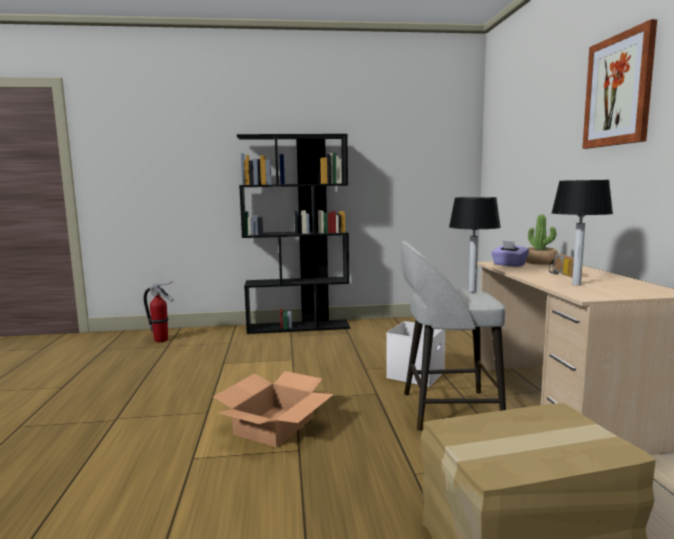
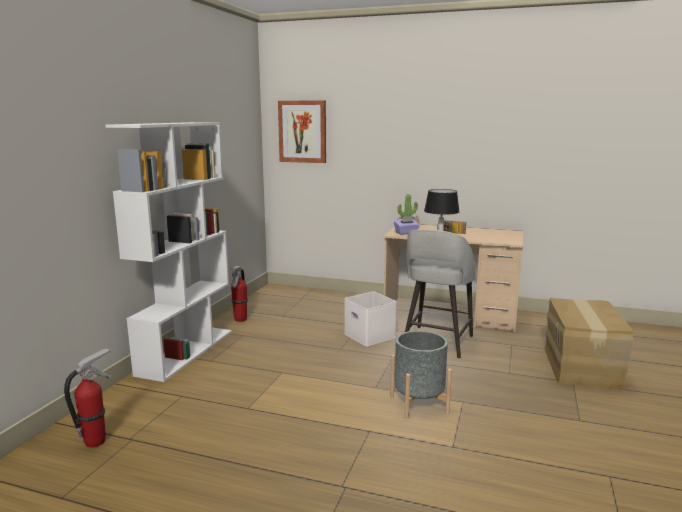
camera: 65 degrees left, 5 degrees up
cardboard box [213,371,334,448] -> grey planter [390,331,452,419]
black bookcase [237,134,350,334] -> white bookcase [106,122,232,382]
table lamp [551,180,613,285] -> none
picture [582,19,657,149] -> picture moved to [278,100,326,163]
none -> fire extinguisher [230,266,248,322]

